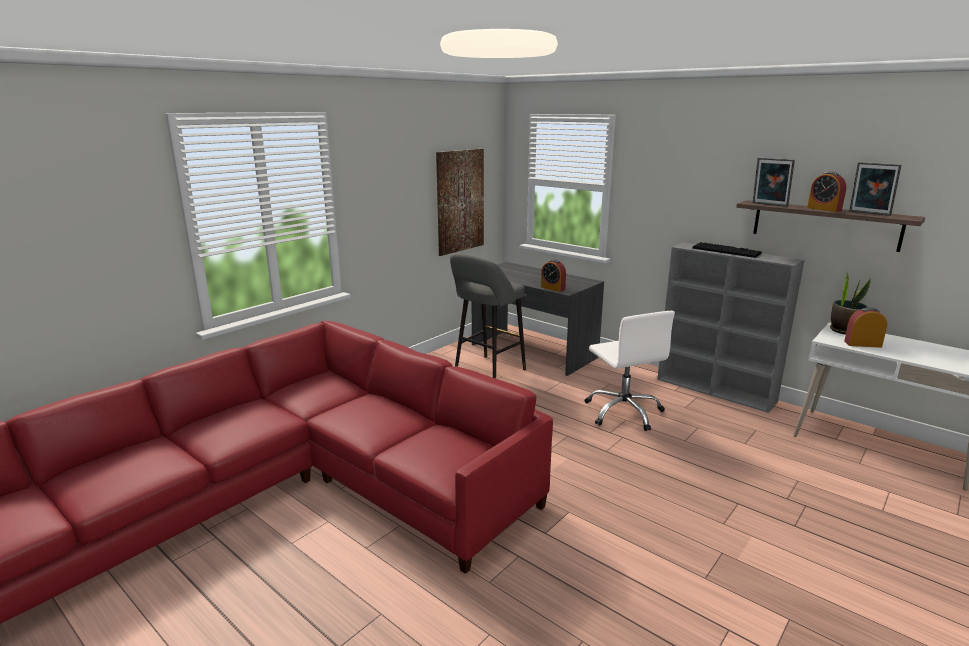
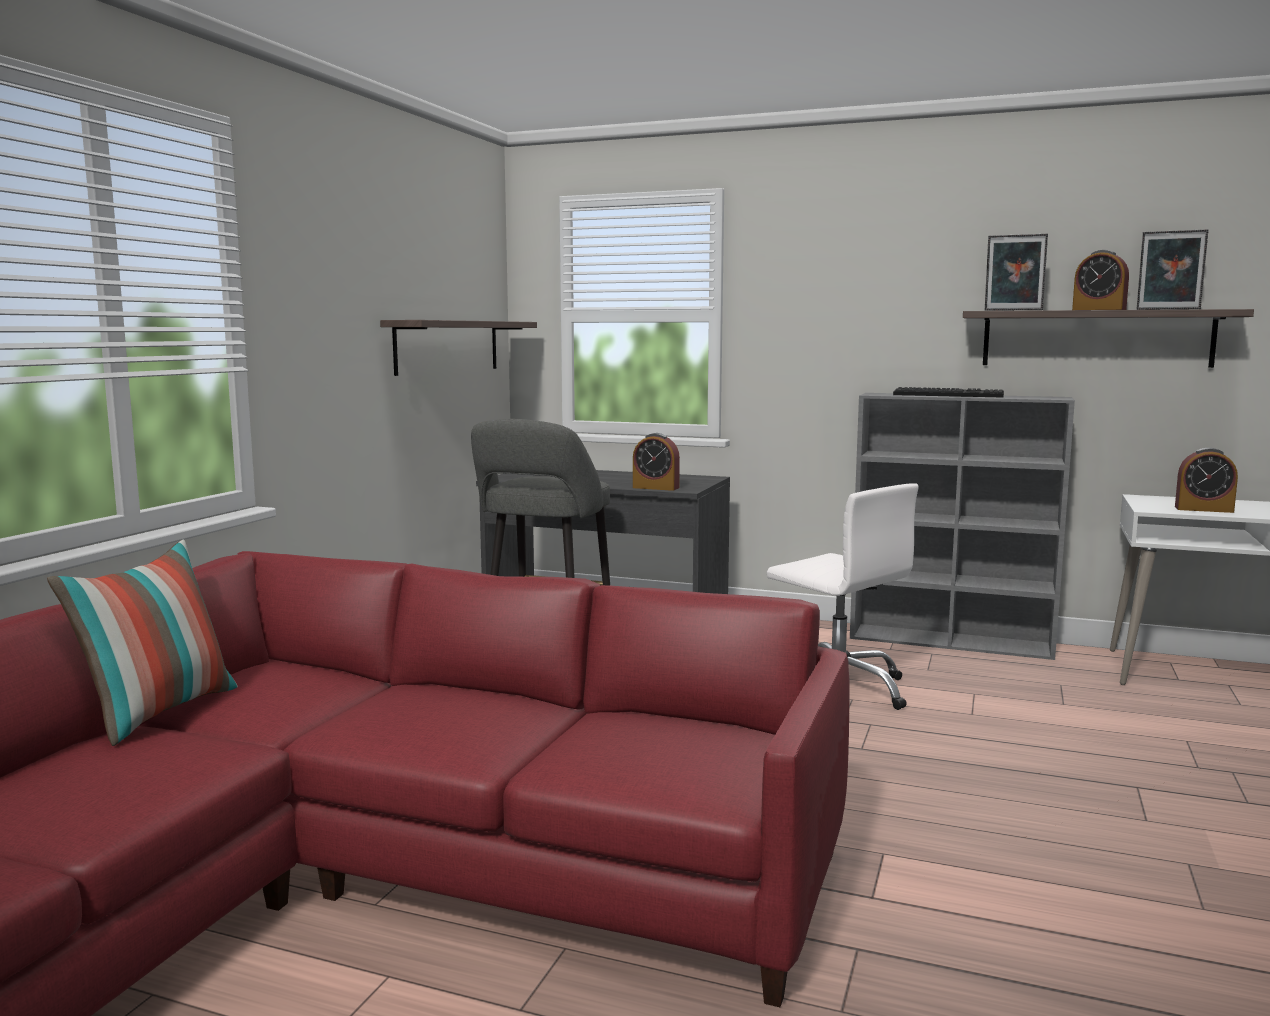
camera: 20 degrees left, 10 degrees down
picture [436,149,484,256] -> shelf [380,320,537,376]
potted plant [830,273,871,334] -> none
alarm clock [844,307,887,348] -> alarm clock turned 150 degrees counterclockwise [1175,448,1238,513]
none -> pillow [47,540,238,746]

